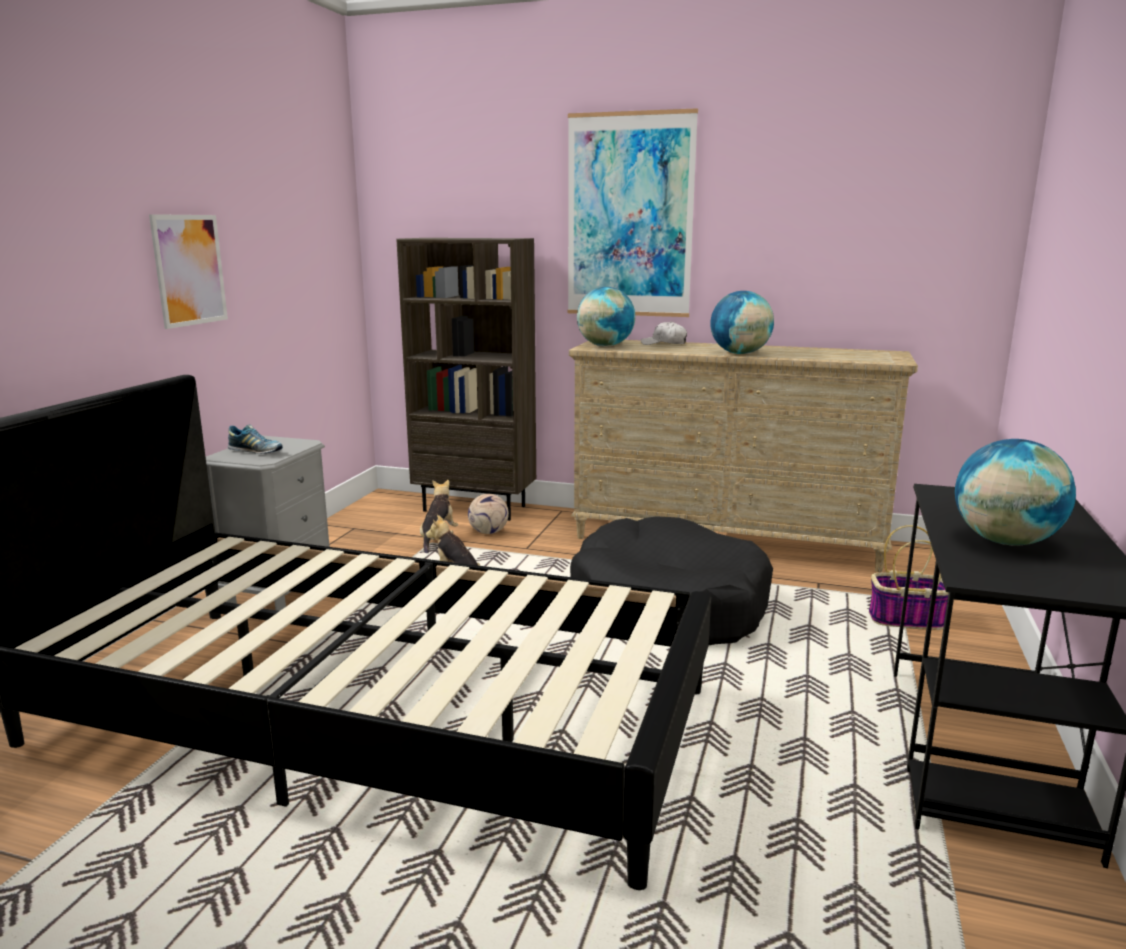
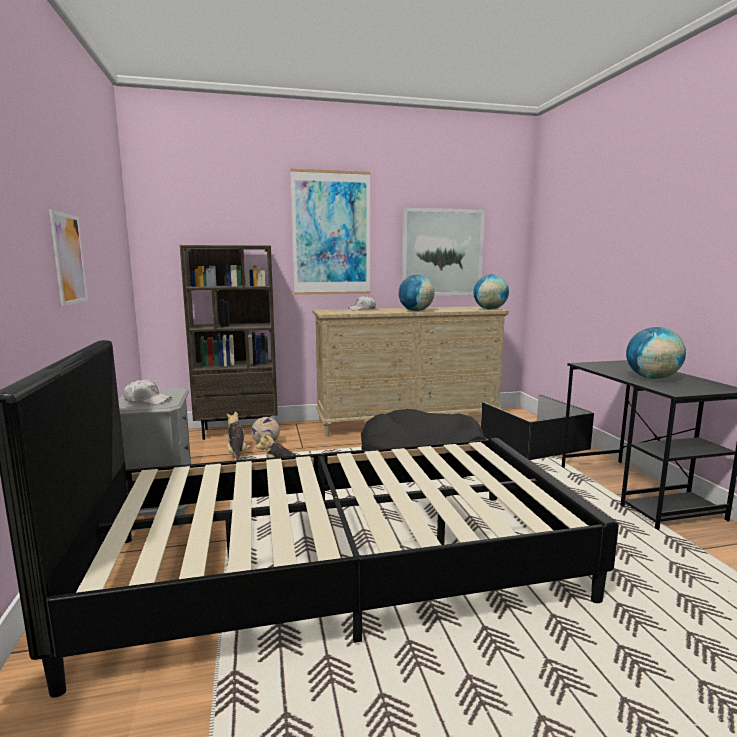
camera: 30 degrees left, 5 degrees down
shoe [228,425,283,454] -> white cap [123,379,172,405]
globe [577,287,635,347] -> globe moved to [473,274,509,309]
basket [869,525,949,630] -> black storage box [481,394,594,460]
none -> picture [402,208,485,296]

